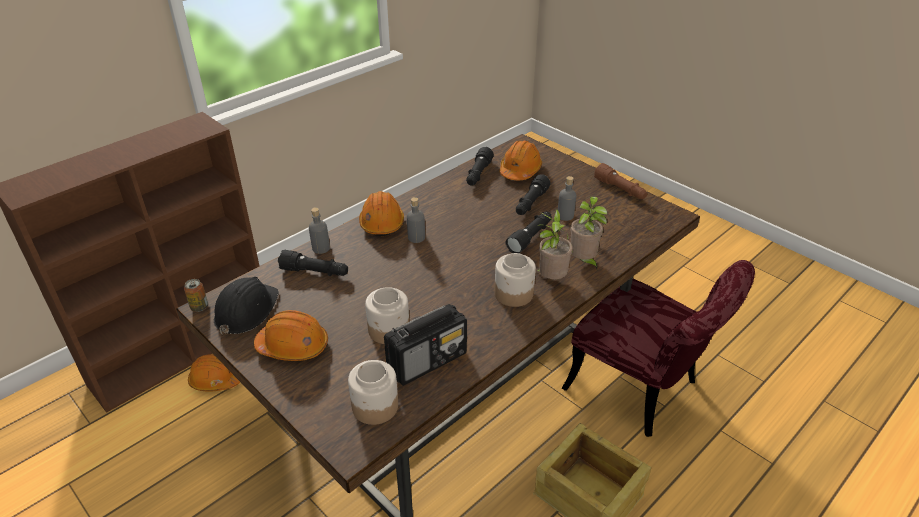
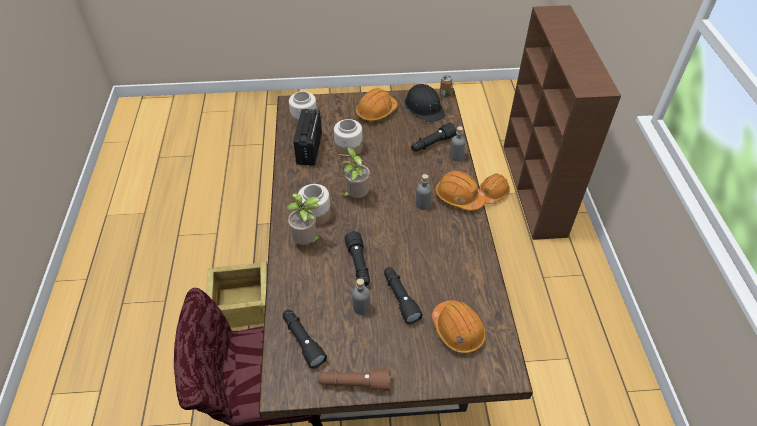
camera: 130 degrees right, 10 degrees up
black flashlight [466,147,494,186] -> black flashlight moved to [283,309,327,369]
potted plant [570,196,607,269] -> potted plant moved to [338,147,370,198]

